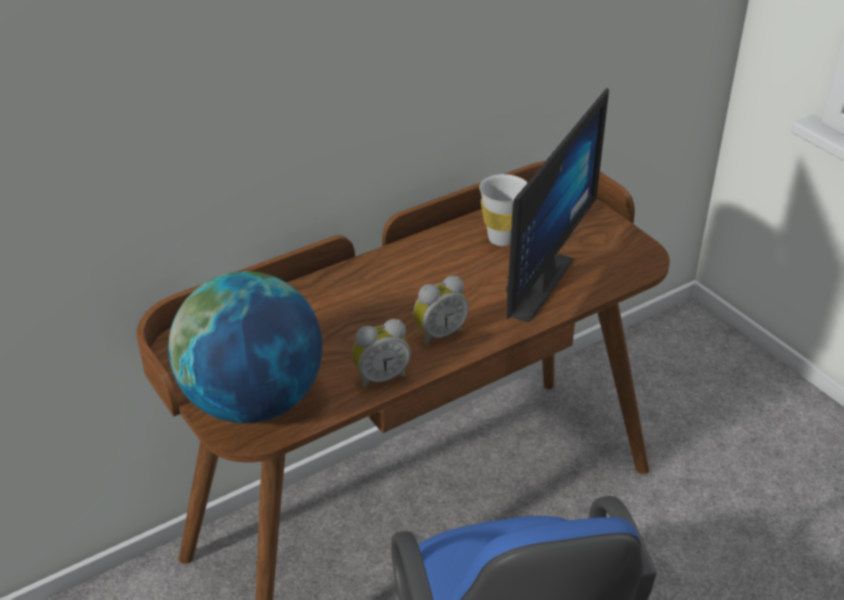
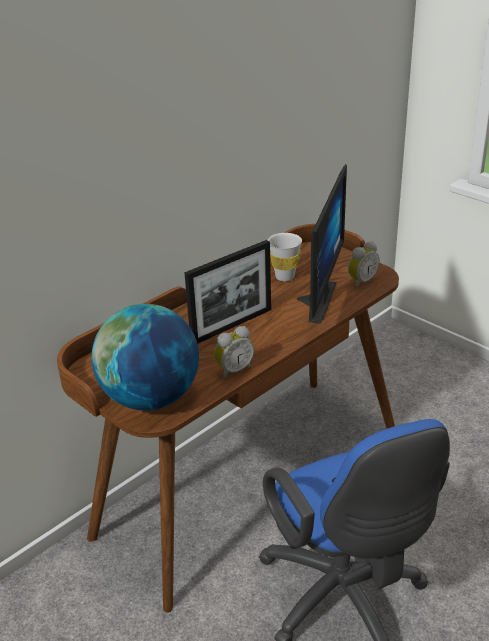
camera: 10 degrees left, 5 degrees down
alarm clock [413,276,469,346] -> alarm clock moved to [348,241,380,288]
none -> picture frame [184,240,271,344]

